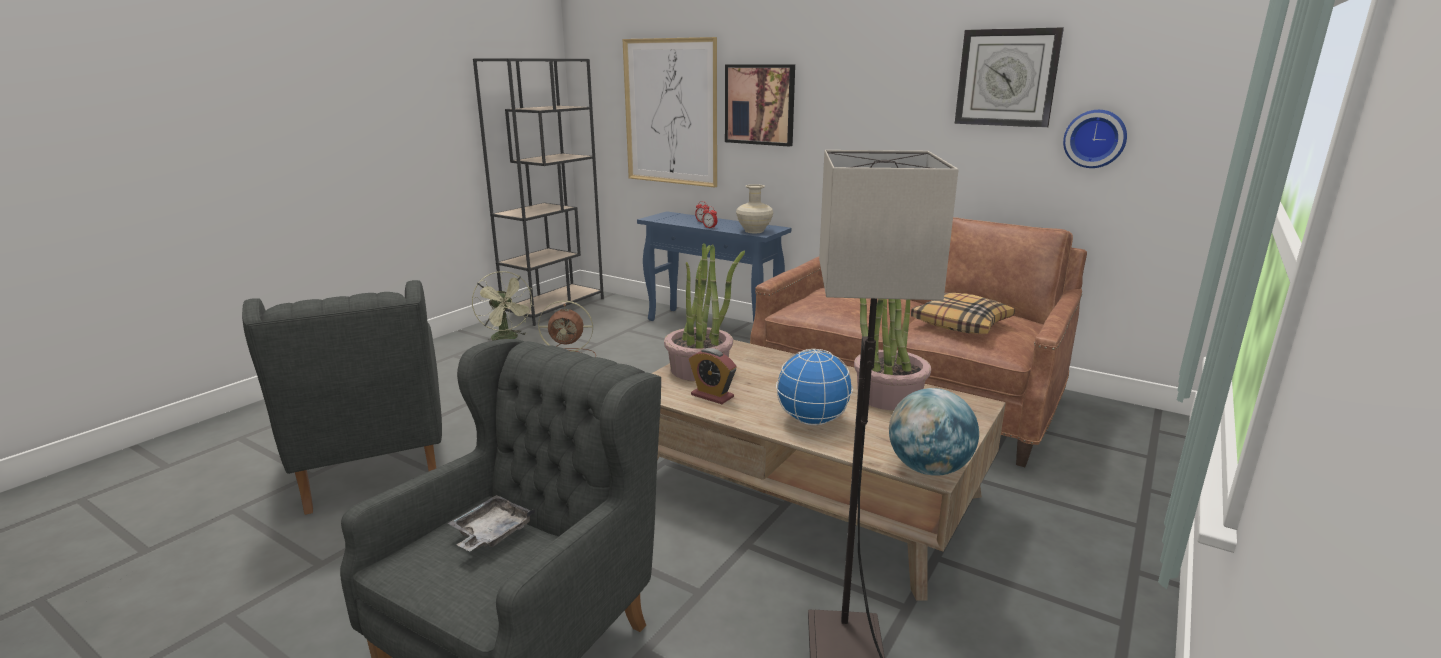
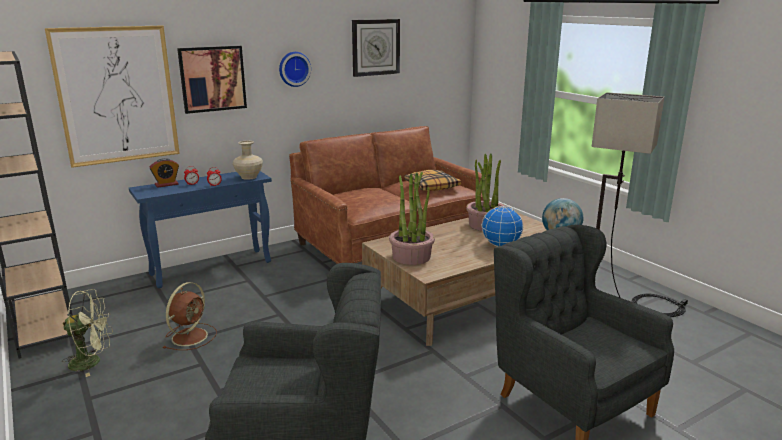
camera: 65 degrees left, 0 degrees up
grey tray [447,495,535,551] -> none
alarm clock [689,348,737,404] -> alarm clock moved to [149,158,179,188]
wall clock [1063,110,1127,168] -> wall clock moved to [279,52,311,87]

